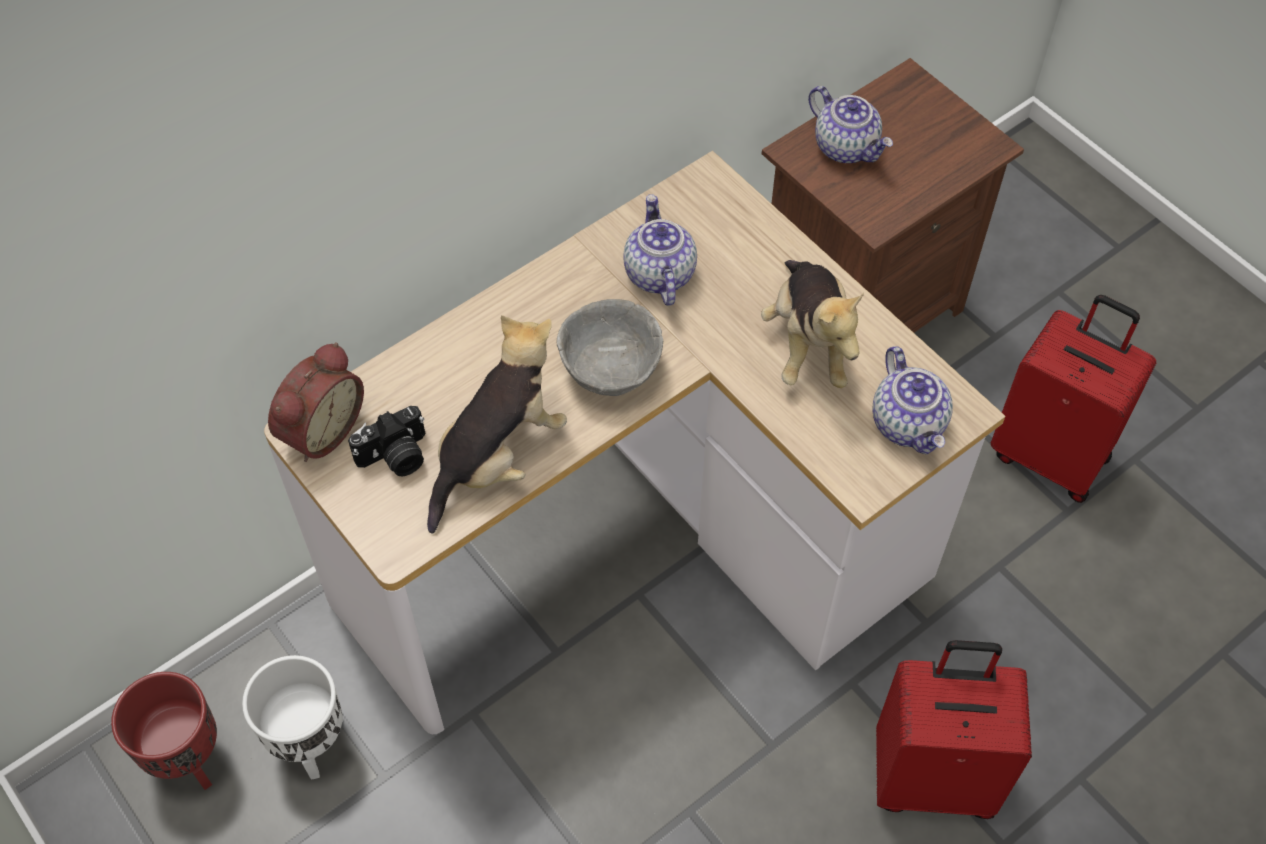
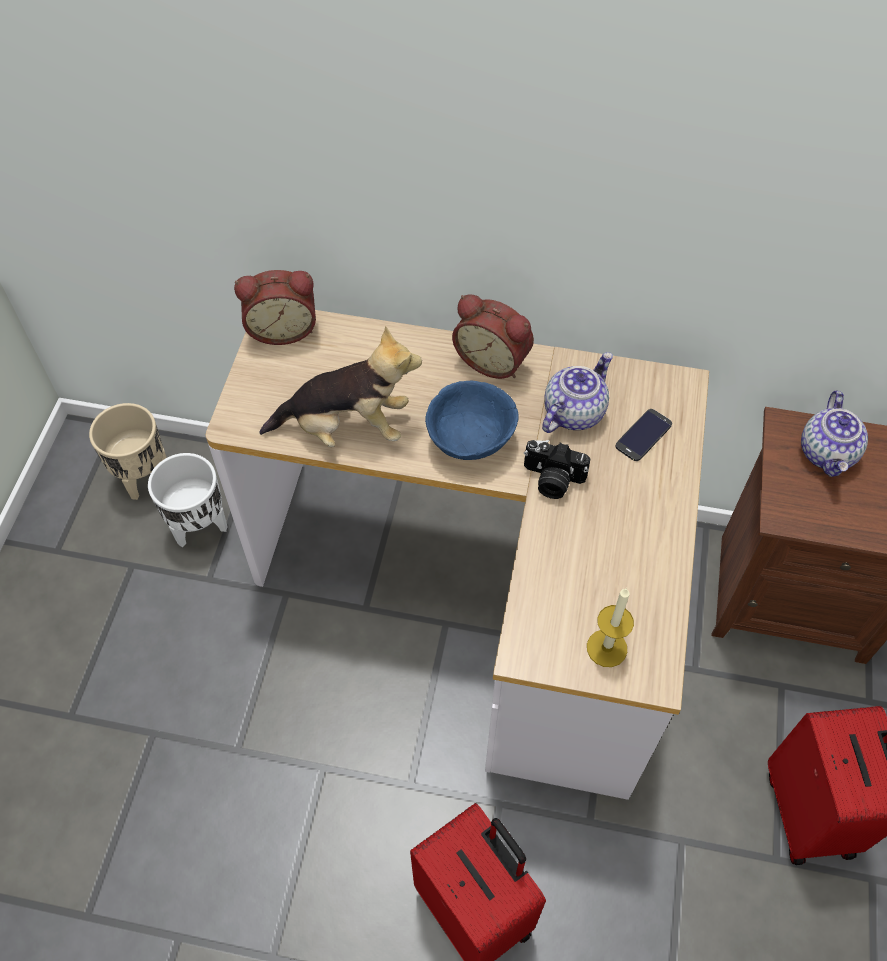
camera: 50 degrees right, 0 degrees up
red planter [111,672,217,790] -> beige planter [89,403,167,500]
camera [348,406,425,476] -> camera moved to [524,440,591,499]
grey bowl [556,299,663,396] -> blue bowl [425,381,519,460]
plush toy [761,260,864,388] -> none
teapot [872,346,953,455] -> candle [587,588,634,667]
none -> alarm clock [452,294,534,379]
none -> phone [615,409,672,461]

